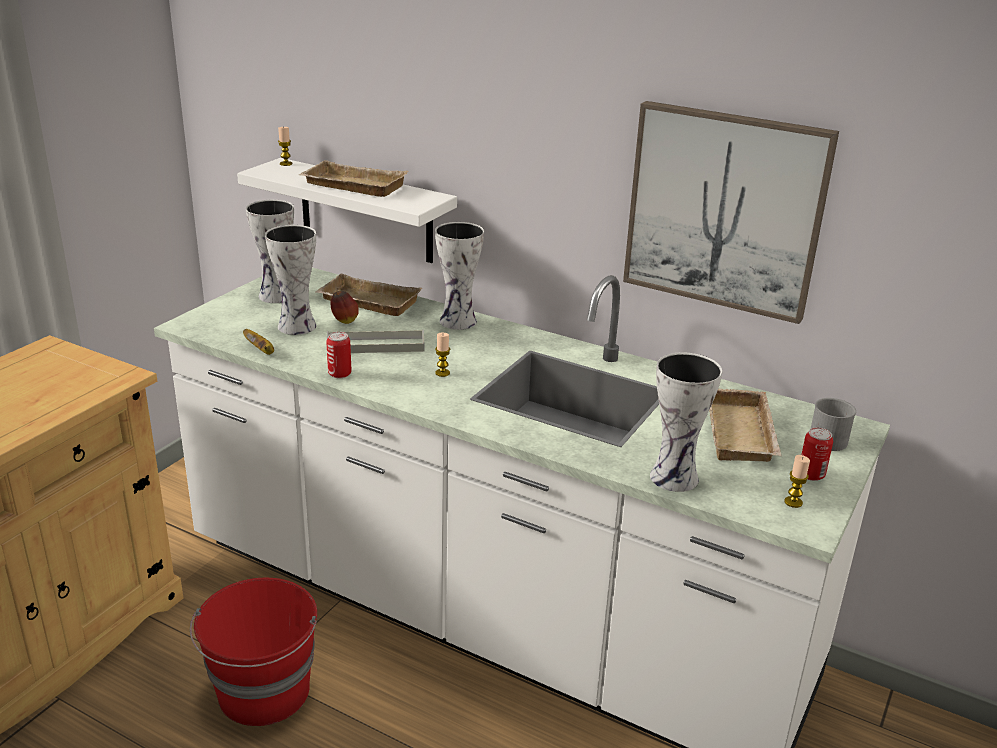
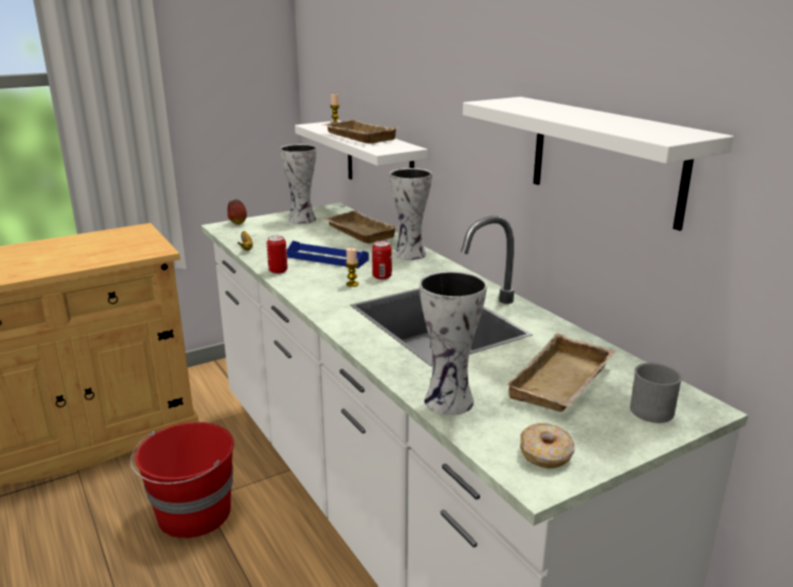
camera: 30 degrees right, 5 degrees down
vase [265,225,316,335] -> none
grey tray [327,329,424,353] -> blue tray [287,241,369,268]
apple [331,291,359,324] -> apple moved to [227,199,247,225]
picture [623,101,839,324] -> white shelf [463,97,734,231]
candle [784,455,810,508] -> donut [520,423,575,469]
can [801,427,833,481] -> can moved to [372,241,392,280]

